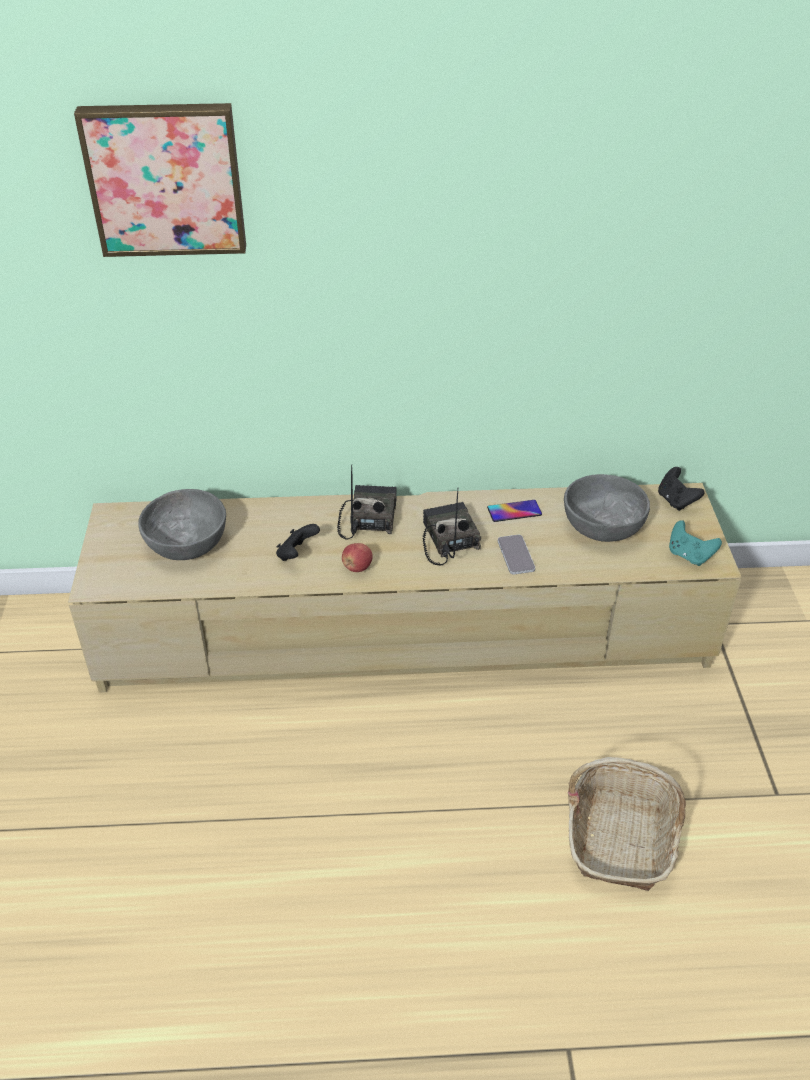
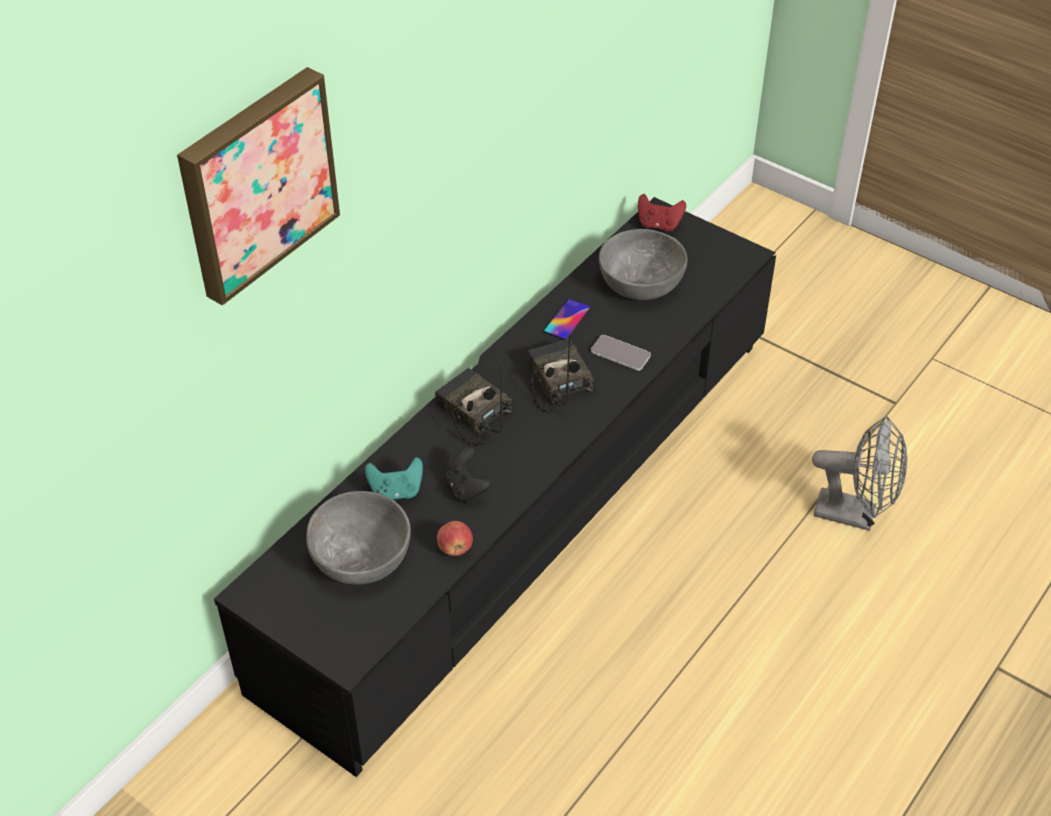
camera: 50 degrees left, 5 degrees up
beige tv stand [68,483,742,692] -> black tv stand [214,197,776,777]
apple [342,543,373,572] -> apple moved to [437,521,473,556]
radio [422,487,481,566] -> radio turned 45 degrees clockwise [528,334,594,412]
basket [568,757,686,891] -> grey fan [812,416,907,531]
black game controller [658,467,705,511] -> red game controller [638,194,686,232]
turquoise game controller [669,520,722,566] -> turquoise game controller moved to [365,457,423,499]

